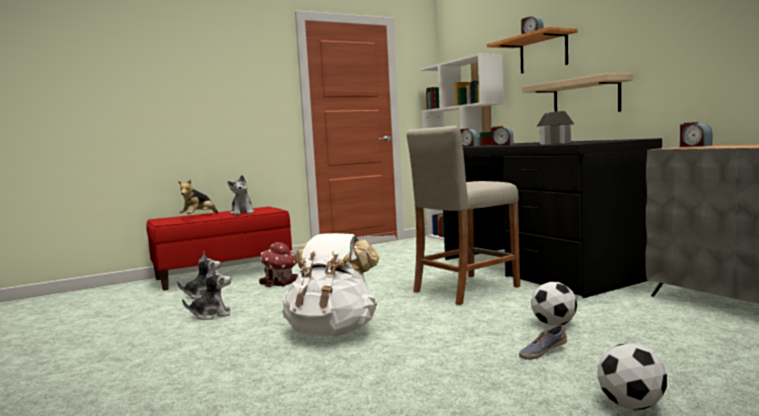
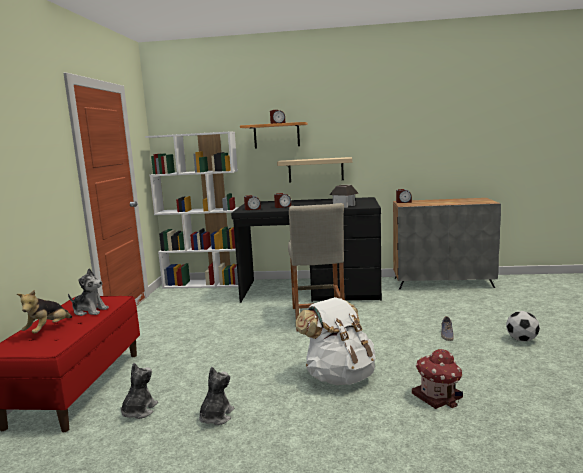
camera: 55 degrees left, 5 degrees up
plush toy [178,179,218,214] -> plush toy turned 45 degrees clockwise [17,290,72,334]
toy house [259,242,298,287] -> toy house moved to [412,349,463,409]
football [531,282,577,326] -> none

